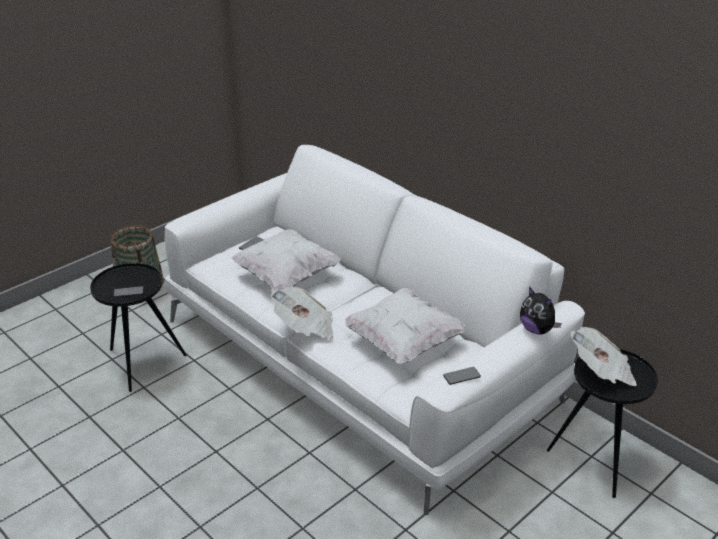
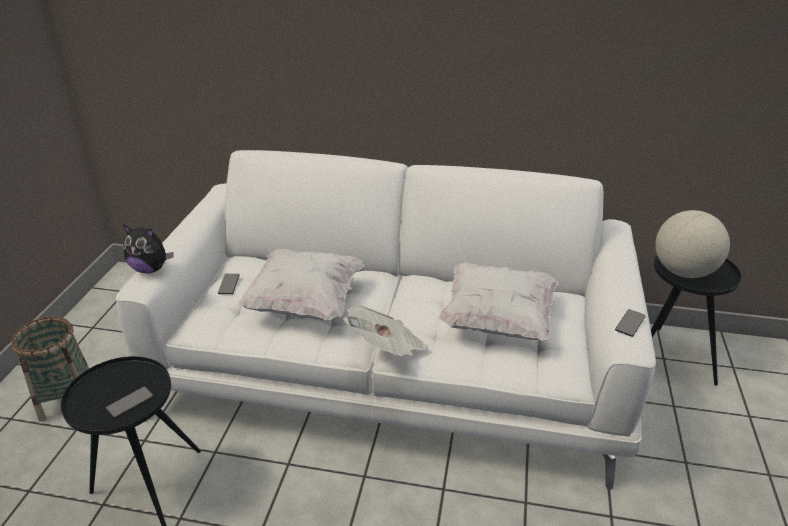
camera: 35 degrees left, 0 degrees up
plush toy [520,287,562,334] -> plush toy moved to [123,224,174,273]
newspaper [571,327,637,386] -> globe [655,210,730,278]

